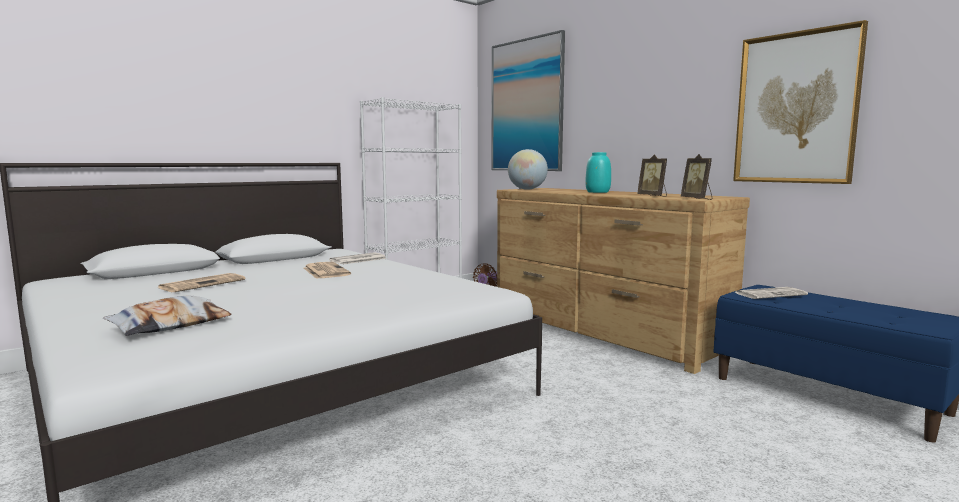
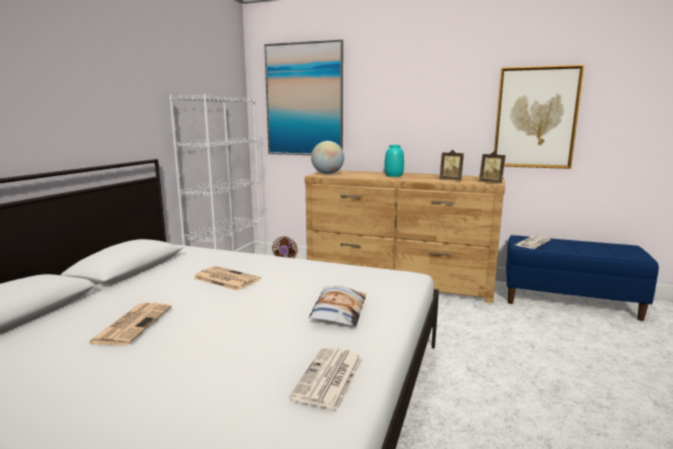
camera: 30 degrees left, 5 degrees up
pillow [103,296,232,336] -> pillow moved to [309,286,366,326]
newspaper [329,252,387,265] -> newspaper moved to [289,347,363,410]

